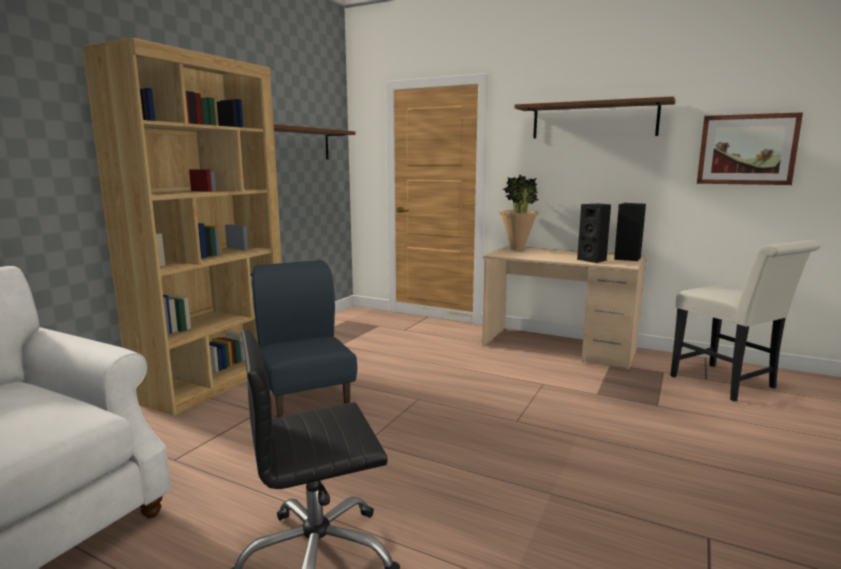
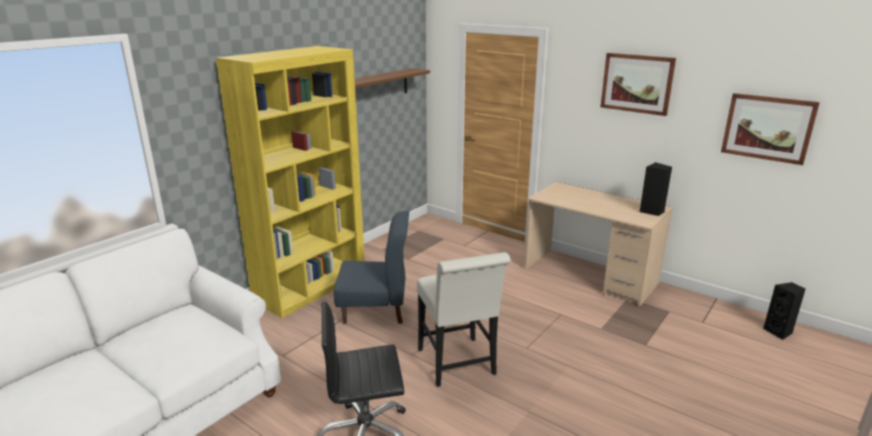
camera: 10 degrees right, 10 degrees up
brown bookcase [82,38,282,416] -> yellow bookcase [216,46,365,318]
blue chair [252,260,357,418] -> blue chair turned 105 degrees clockwise [334,211,409,324]
potted plant [499,174,539,250] -> none
brown shelf [514,96,676,138] -> picture [601,53,676,116]
black speaker [577,204,611,263] -> black speaker moved to [763,282,805,340]
white chair [670,240,821,401] -> white chair moved to [417,252,511,387]

